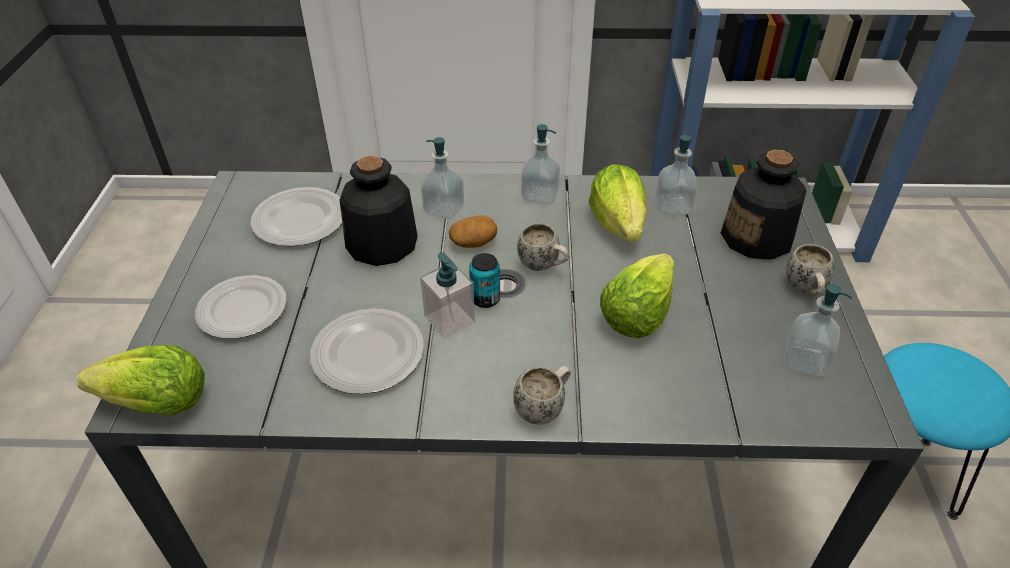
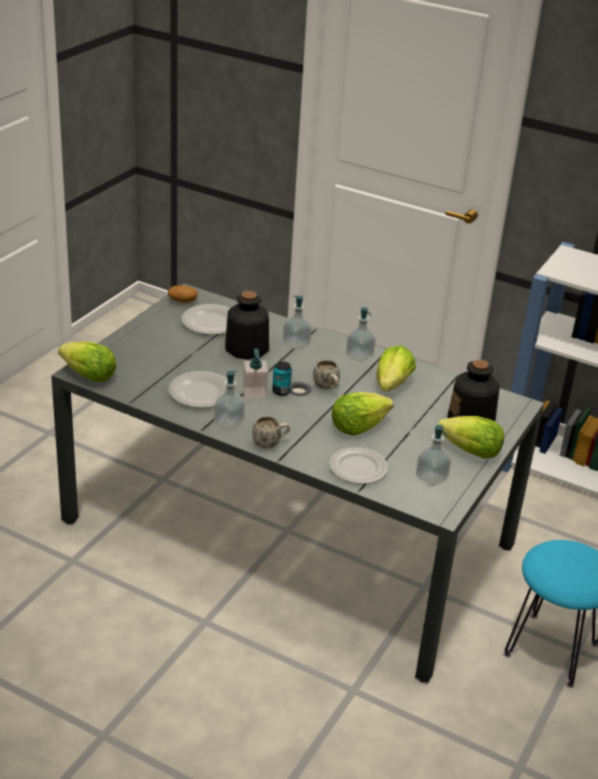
camera: 25 degrees right, 10 degrees down
plate [195,275,287,339] -> plate moved to [329,447,388,484]
potato [449,215,497,248] -> potato moved to [168,285,198,303]
soap dispenser [655,134,697,215] -> soap dispenser moved to [214,371,245,430]
white mug [786,244,834,294] -> lettuce [438,416,504,458]

